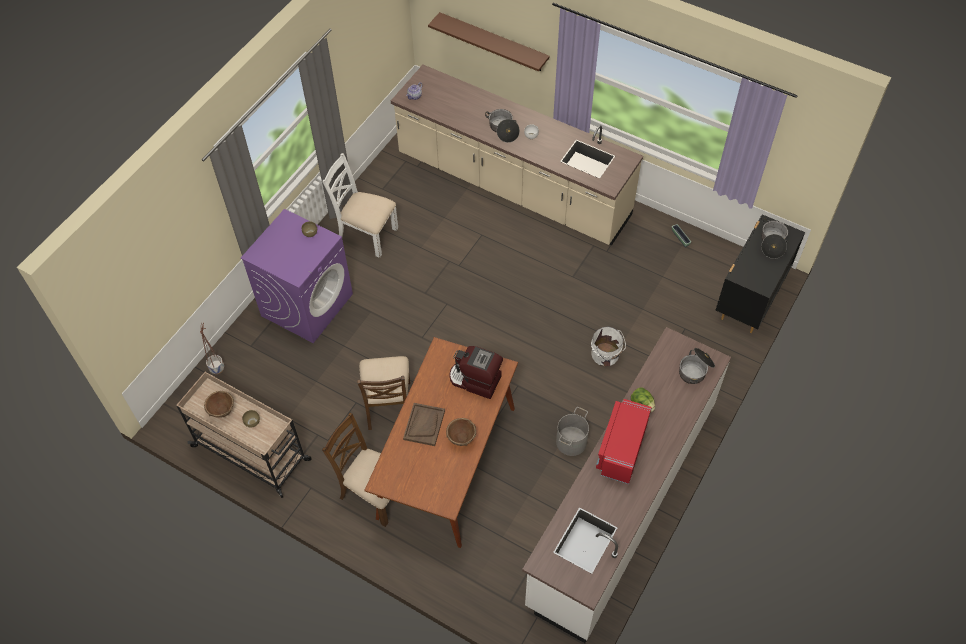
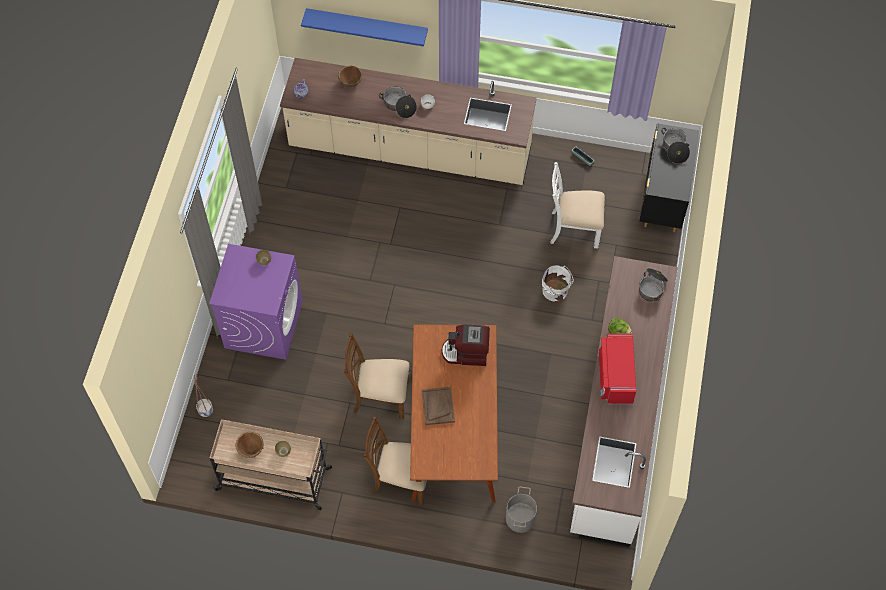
camera: 20 degrees left, 5 degrees up
white chair [322,153,398,258] -> white chair moved to [550,162,605,248]
brown chair [357,356,410,430] -> brown chair turned 120 degrees clockwise [344,334,409,419]
brown shelf [428,12,550,71] -> blue shelf [301,8,428,46]
brown bowl [446,418,476,446] -> brown bowl moved to [338,66,363,88]
grey bucket [556,407,589,456] -> grey bucket moved to [506,487,537,533]

